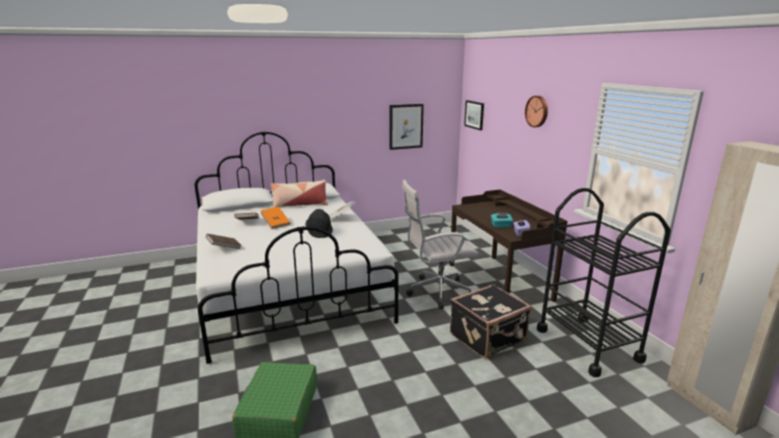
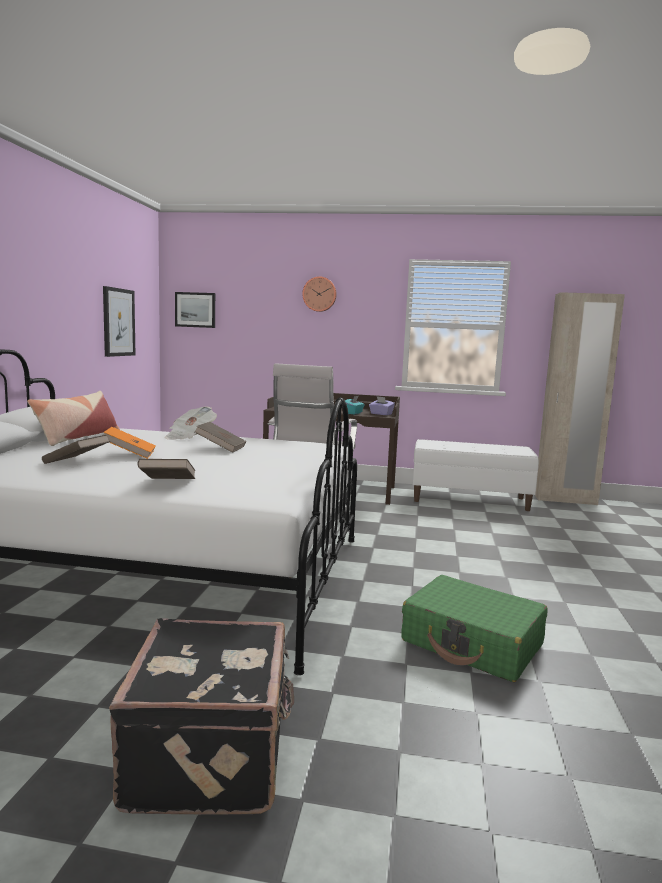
camera: 60 degrees left, 10 degrees down
black hat [305,209,333,238] -> brown book [195,422,246,453]
black suitcase [450,284,531,358] -> black suitcase moved to [109,618,294,815]
black cart [537,188,671,377] -> white bench [413,439,539,511]

